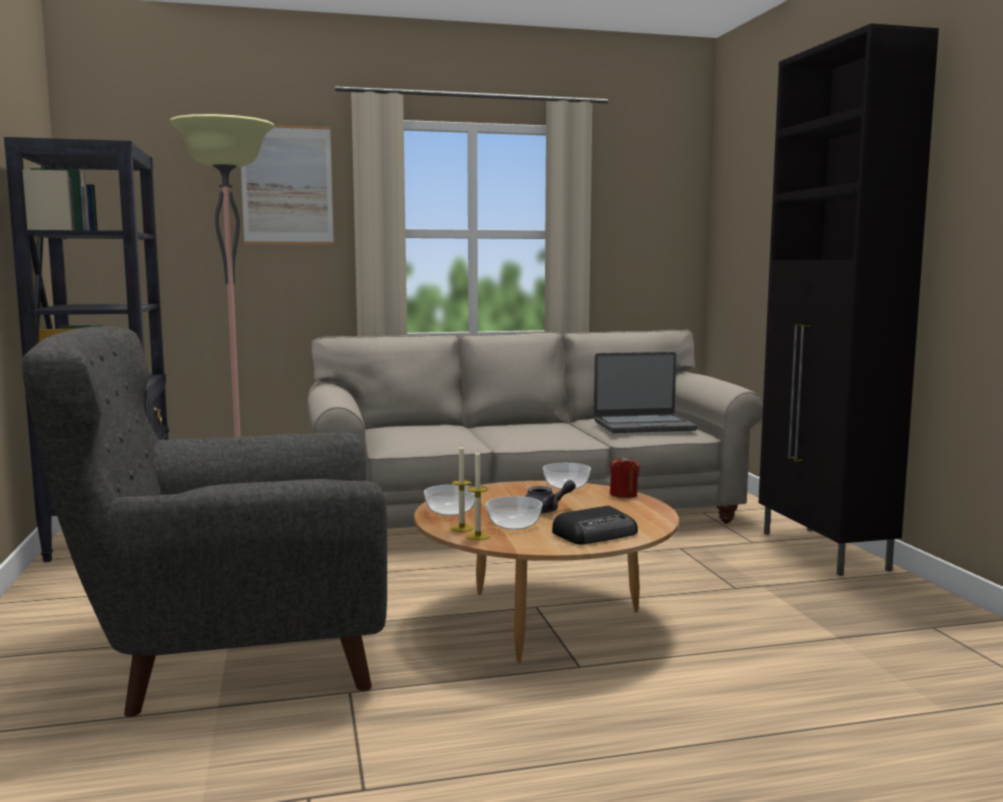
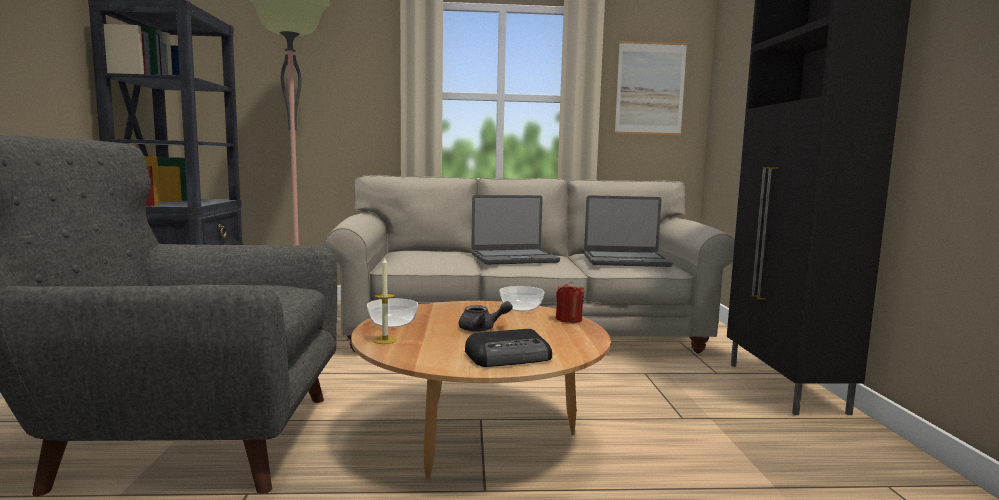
camera: 10 degrees right, 0 degrees up
picture [241,125,334,245] -> picture moved to [615,41,687,135]
candle [466,448,490,540] -> none
bowl [486,496,543,530] -> none
none -> laptop [471,195,560,265]

